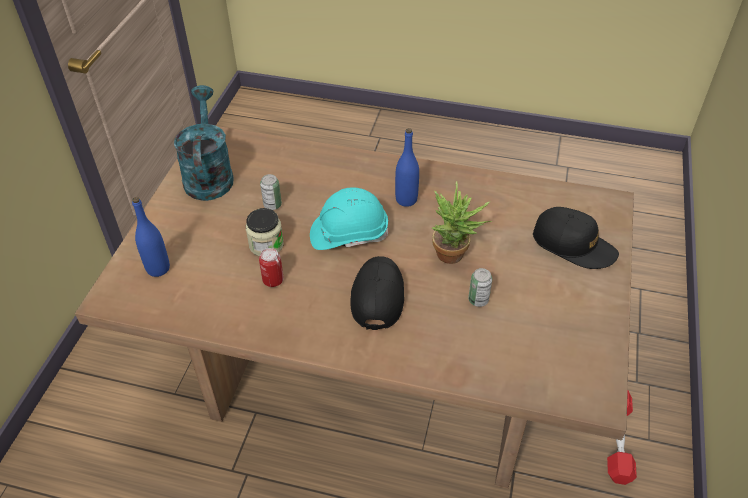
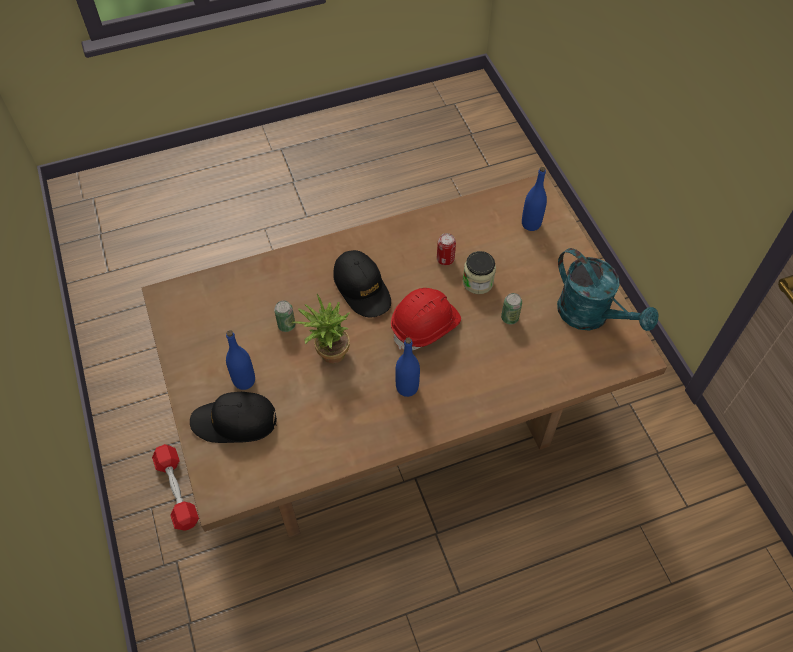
camera: 145 degrees right, 10 degrees up
turquoise hard hat [310,187,388,250] -> red hard hat [391,288,461,350]
none -> blue bottle [226,330,255,390]

